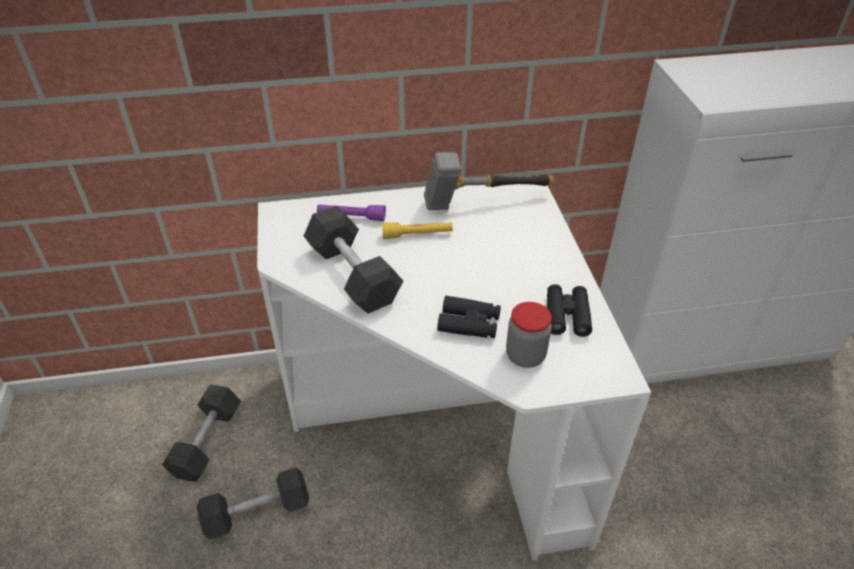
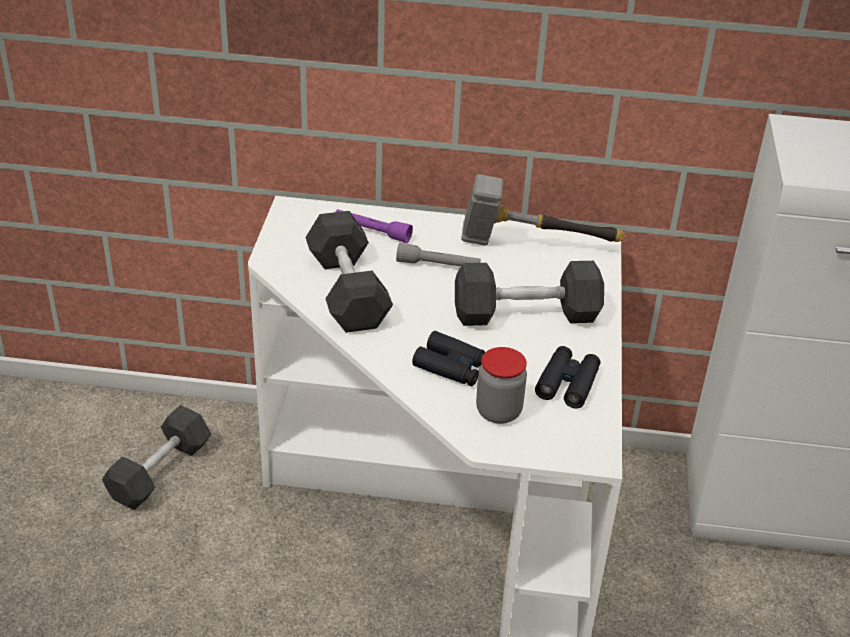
camera: 15 degrees right, 5 degrees down
grey dumbbell [197,467,309,540] -> grey dumbbell moved to [455,261,604,326]
yellow flashlight [382,222,453,239] -> grey flashlight [396,242,480,266]

